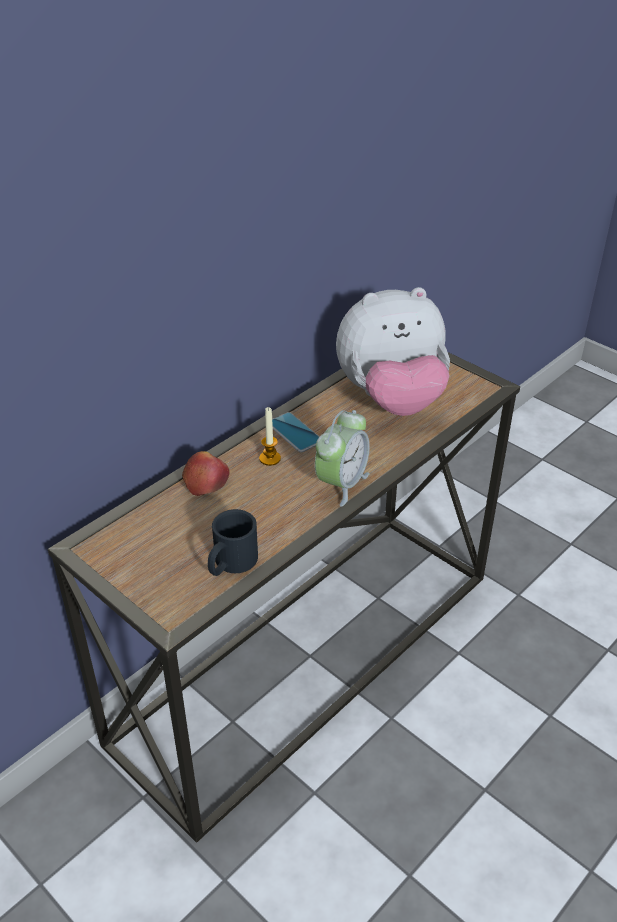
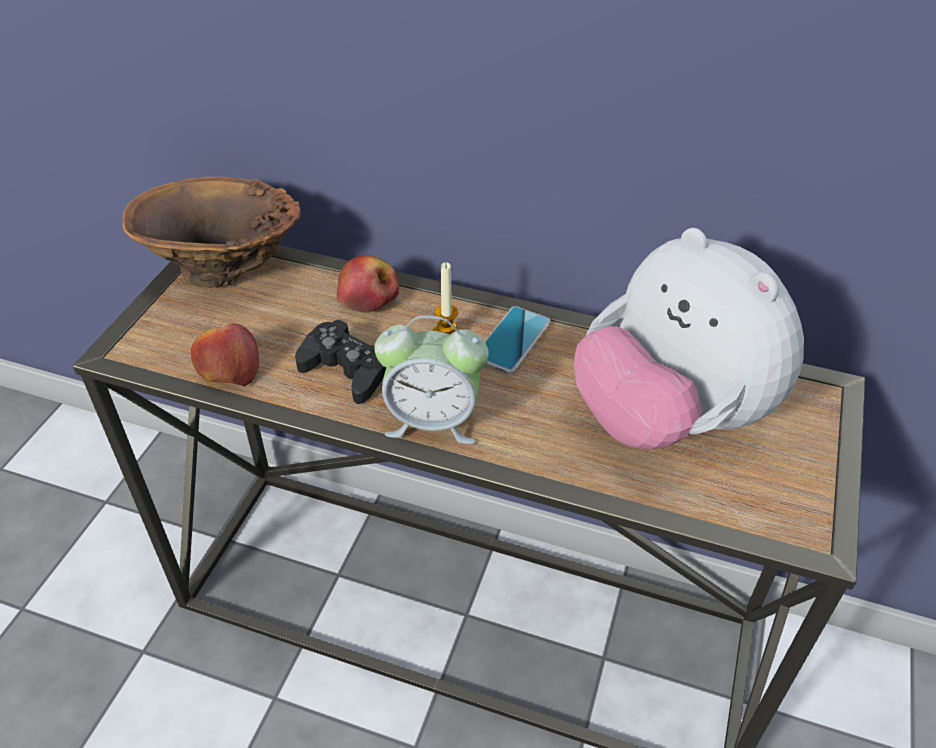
camera: 65 degrees right, 5 degrees up
black mug [208,509,258,576] -> apple [191,324,259,386]
none -> brown vase [123,177,301,288]
none -> black game controller [295,320,386,404]

